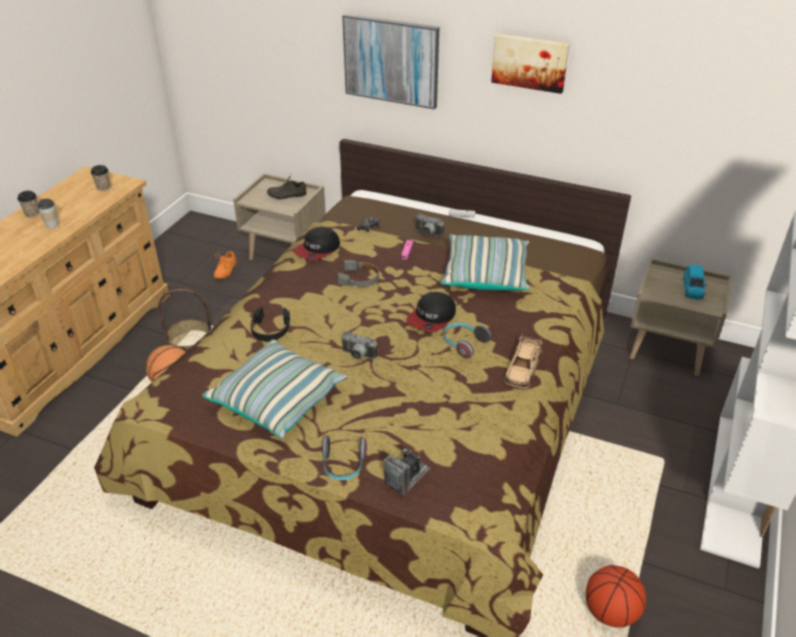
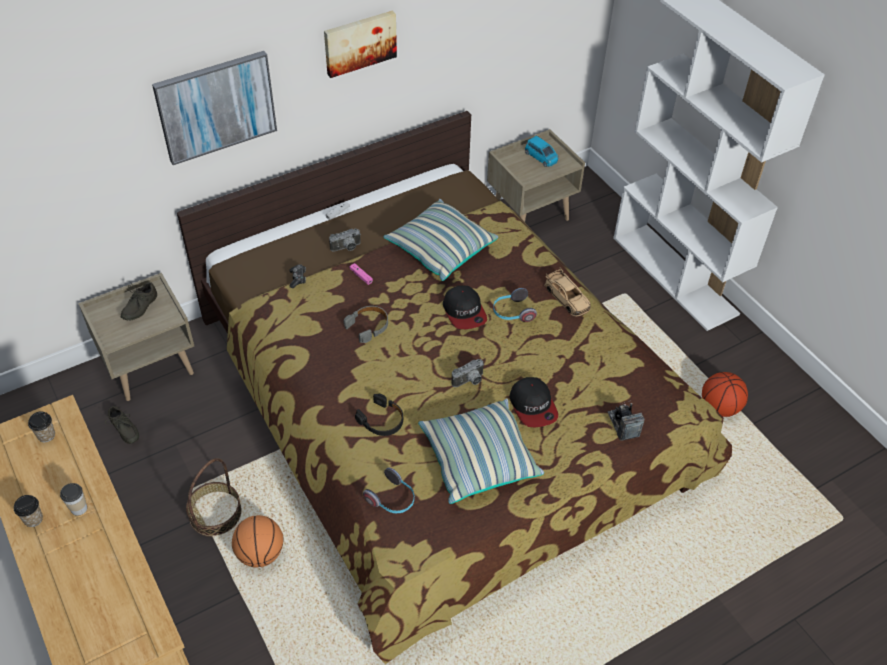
camera: 55 degrees left, 10 degrees up
orange shoe [214,251,236,279] -> grey shoe [105,406,139,444]
cap [293,227,340,260] -> cap moved to [509,377,558,427]
headphones [322,436,367,480] -> headphones moved to [363,468,414,513]

